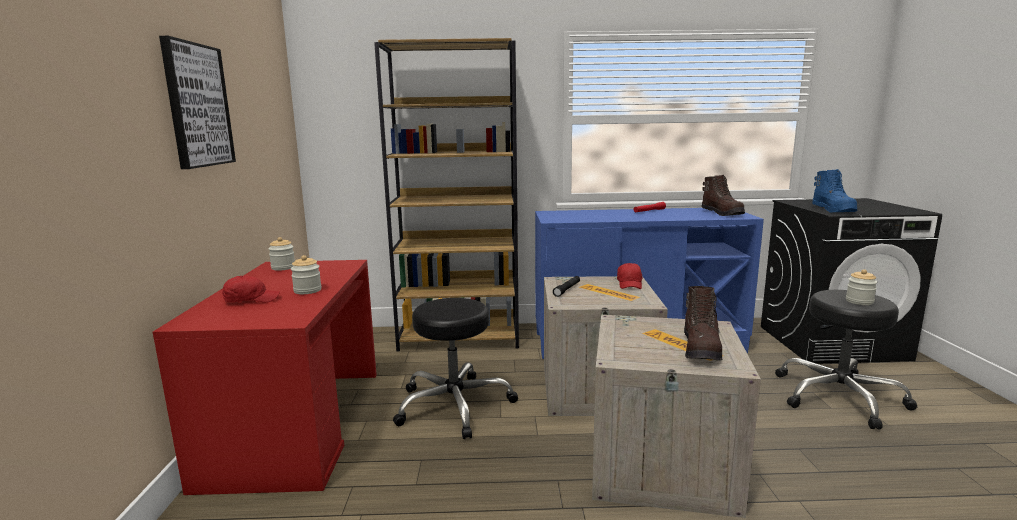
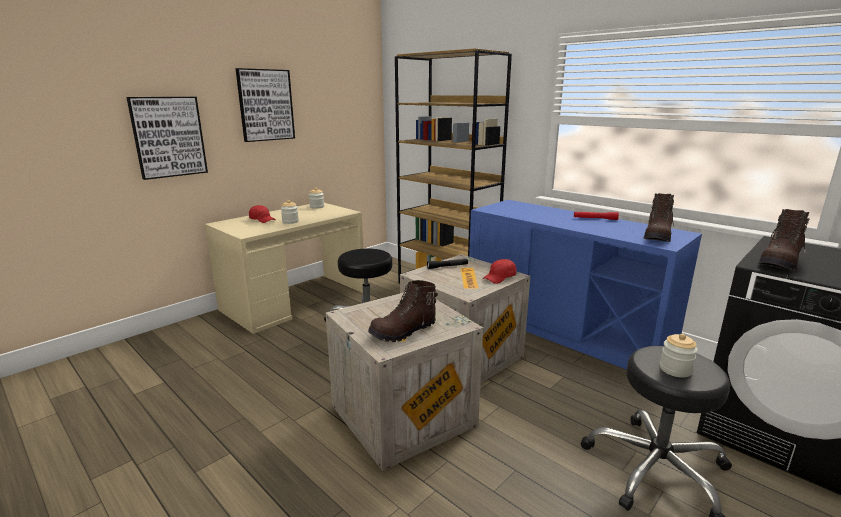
camera: 45 degrees right, 5 degrees up
red desk [153,260,377,495] -> beige desk [205,203,364,334]
blue boot [812,169,858,212] -> brown boot [758,209,809,271]
none -> picture [126,97,208,180]

